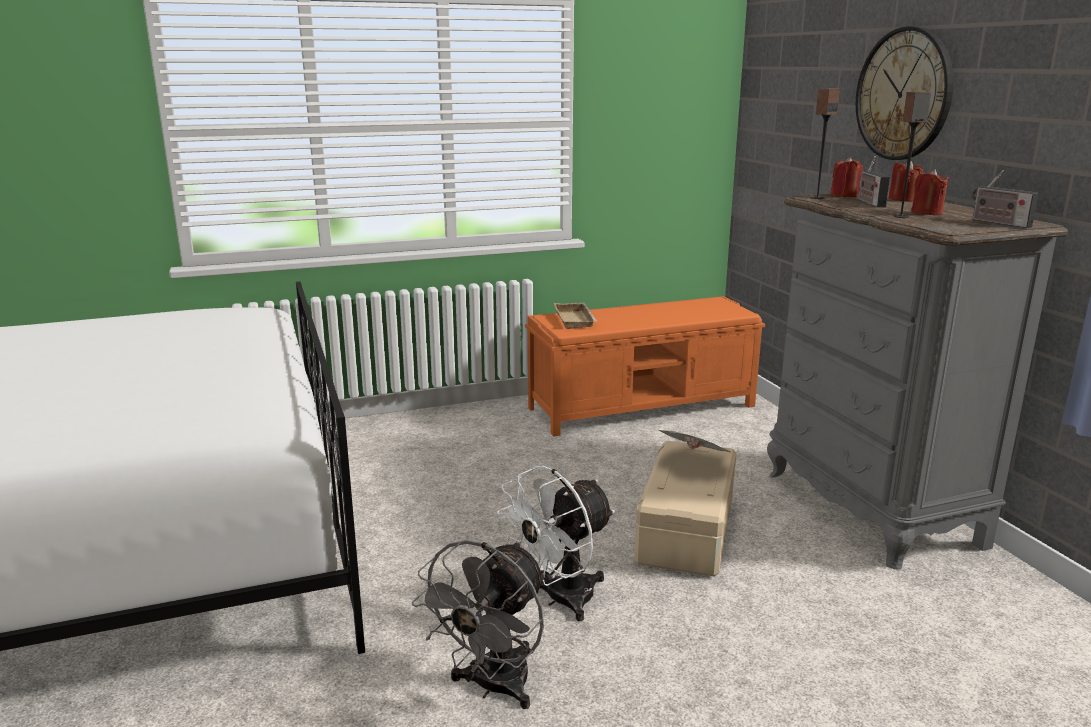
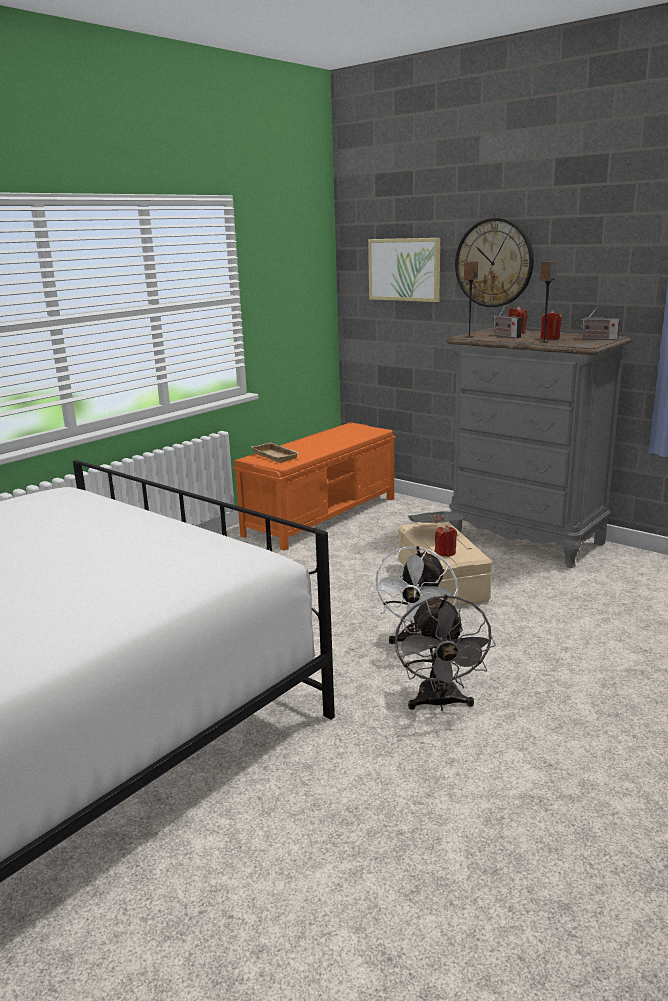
camera: 30 degrees left, 0 degrees up
red candle [831,157,863,197] -> red candle moved to [435,525,457,557]
none -> picture [368,238,440,302]

